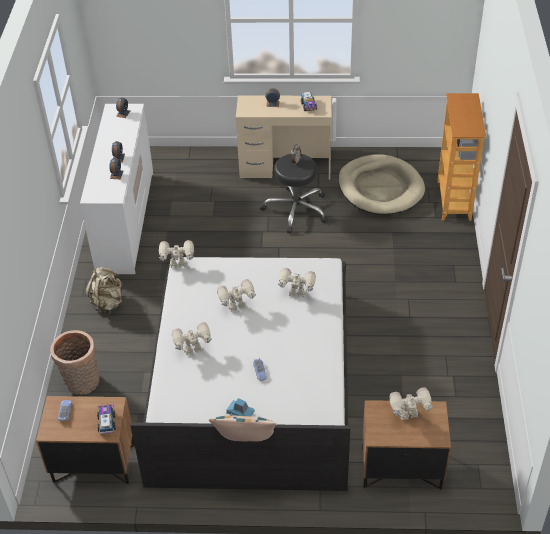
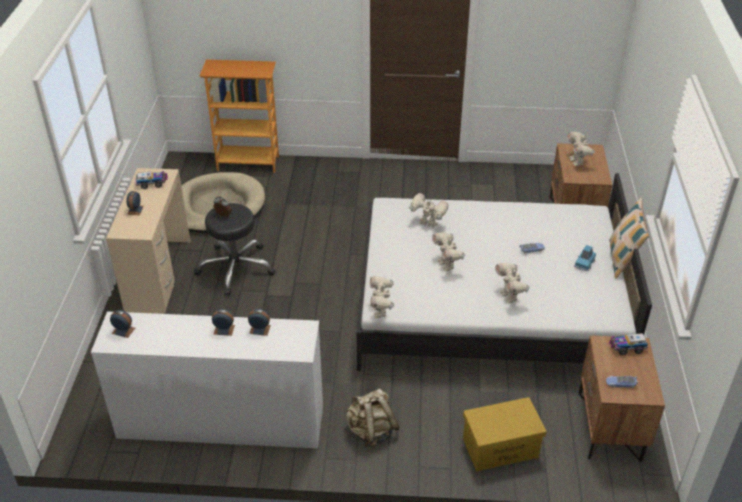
camera: 90 degrees left, 5 degrees down
basket [50,330,100,395] -> yellow storage box [463,397,547,471]
toy robot [278,268,316,297] -> toy robot turned 105 degrees clockwise [409,193,448,228]

